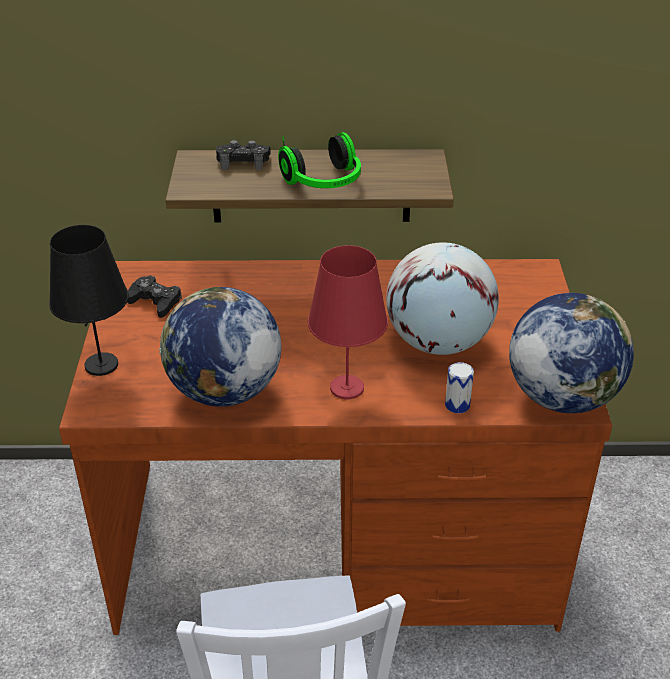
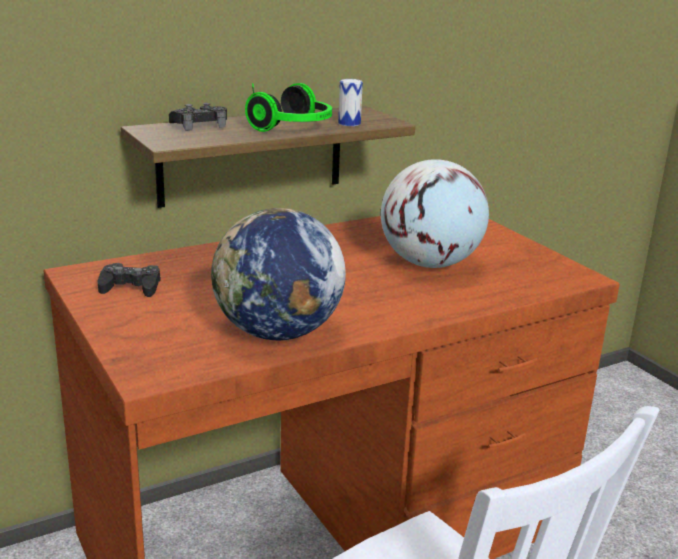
camera: 30 degrees left, 15 degrees down
black table lamp [49,225,129,376] -> none
red table lamp [308,245,388,399] -> none
can [445,362,474,413] -> can moved to [338,79,363,126]
globe [509,293,634,413] -> none

